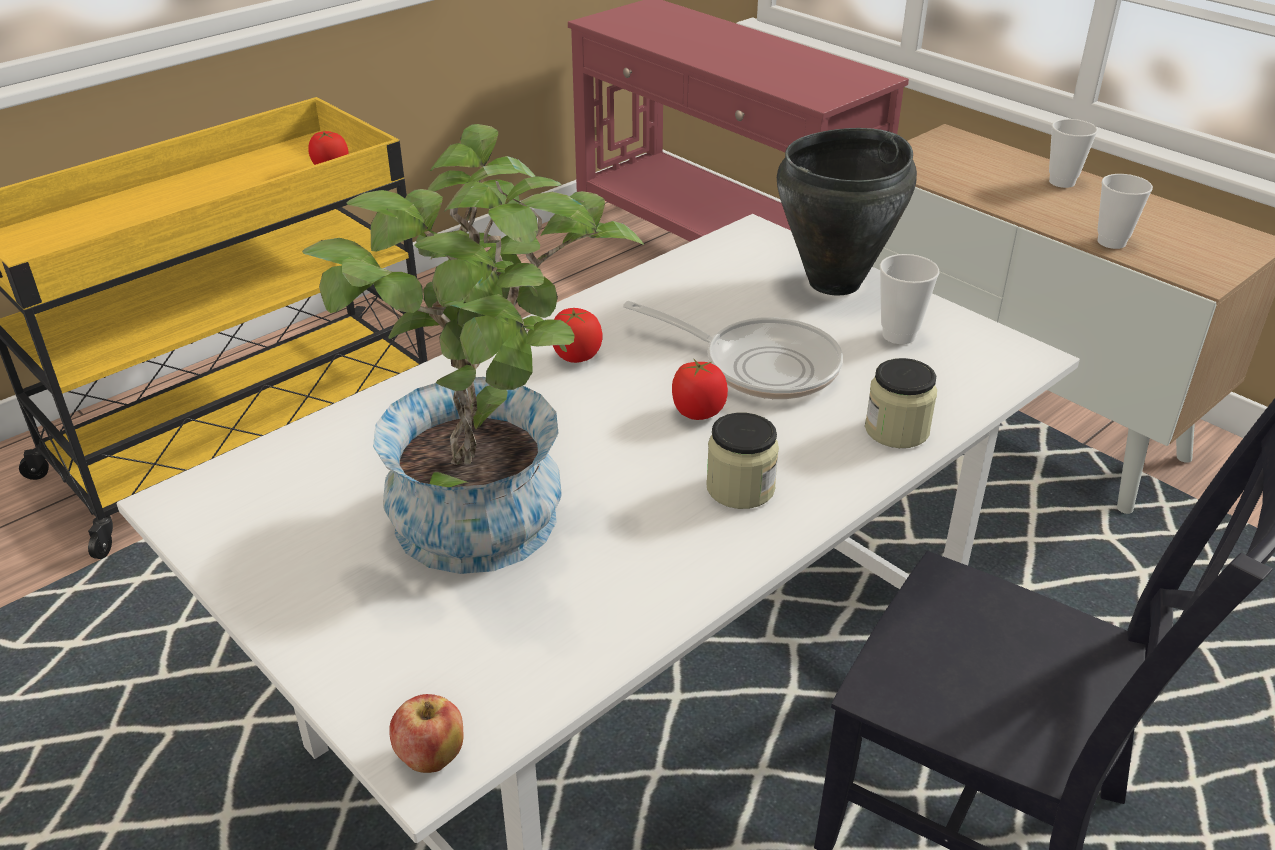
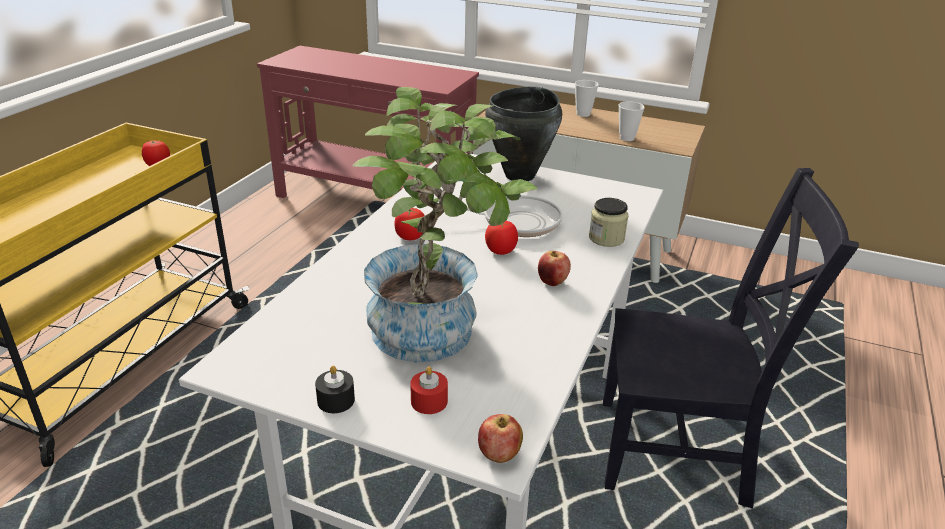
camera: 25 degrees left, 5 degrees down
jar [706,413,779,509] -> apple [538,251,571,286]
cup [880,254,939,344] -> none
none -> black candle [315,366,355,413]
none -> red candle [410,366,448,414]

